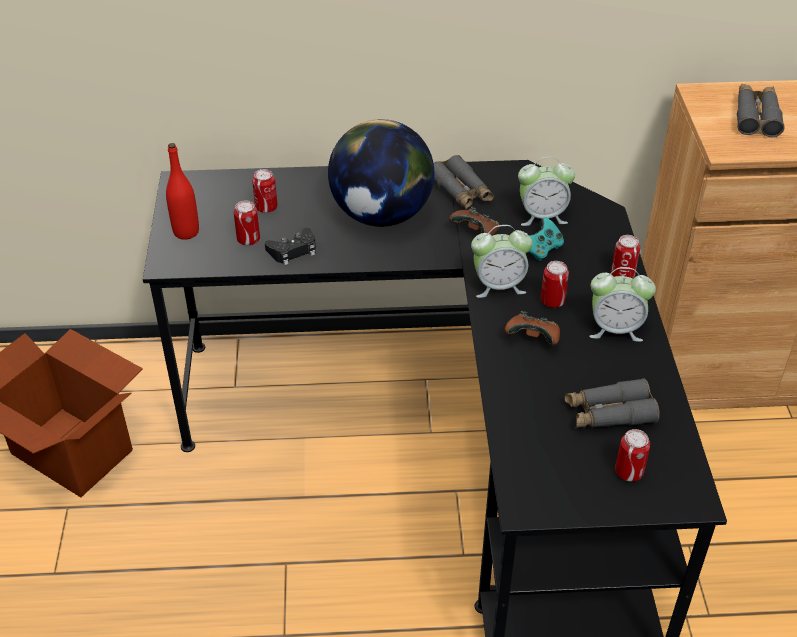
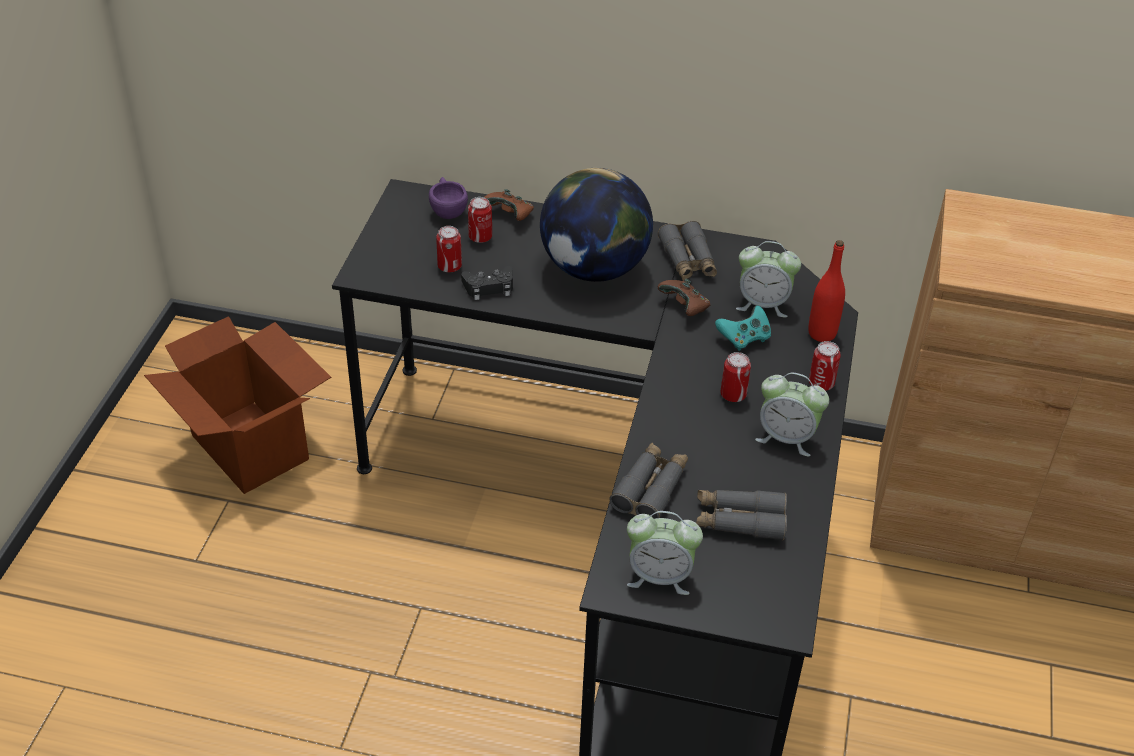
camera: 15 degrees right, 0 degrees up
red bottle [166,143,199,240] -> red bottle moved to [808,240,845,342]
alarm clock [471,225,532,298] -> alarm clock moved to [627,511,703,595]
brown game controller [505,311,560,345] -> brown game controller moved to [484,189,534,221]
can [615,429,650,482] -> none
grey binoculars [737,84,785,137] -> grey binoculars moved to [609,443,688,519]
none -> purple cup [429,177,468,219]

